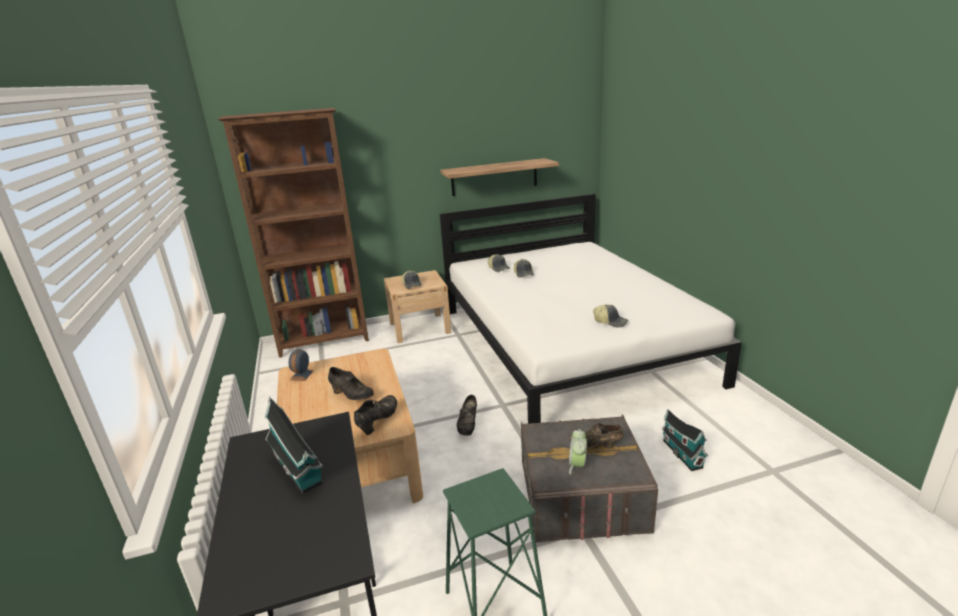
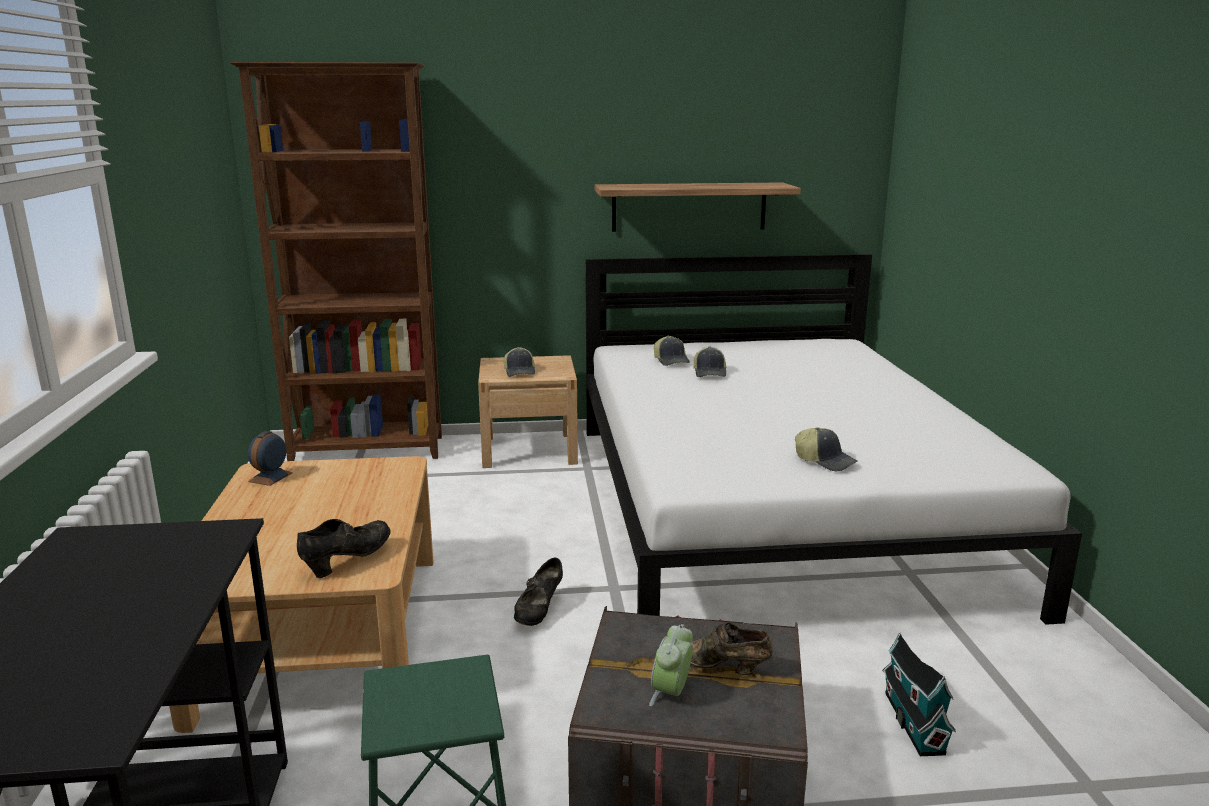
camera: 10 degrees right, 5 degrees down
toy house [265,396,323,494] -> none
black shoe [328,367,374,400] -> none

